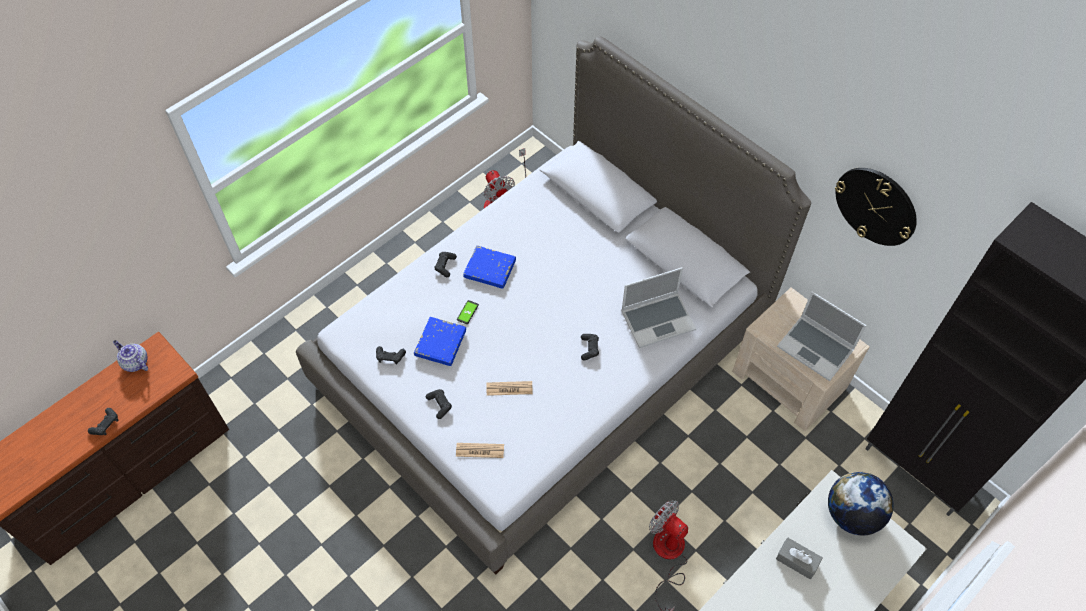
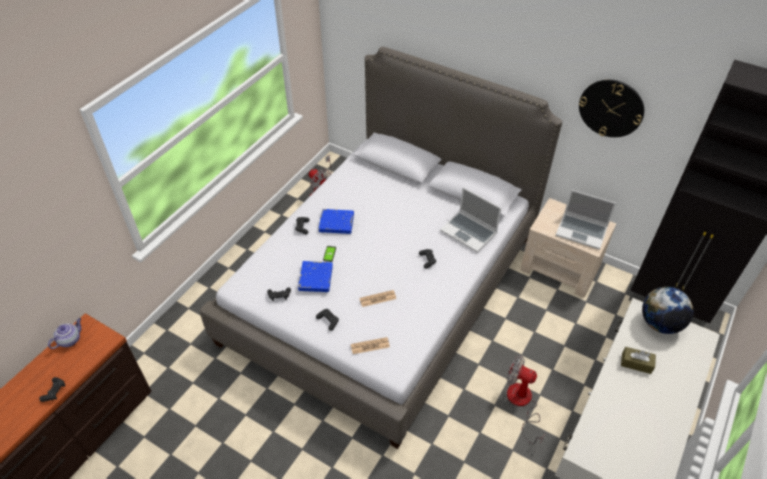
camera: 15 degrees left, 10 degrees down
teapot [113,340,148,372] -> teapot turned 105 degrees clockwise [48,318,81,349]
laptop [621,267,696,348] -> laptop turned 75 degrees clockwise [440,187,501,253]
grey tissue box [776,538,823,579] -> brown tissue box [621,347,656,374]

